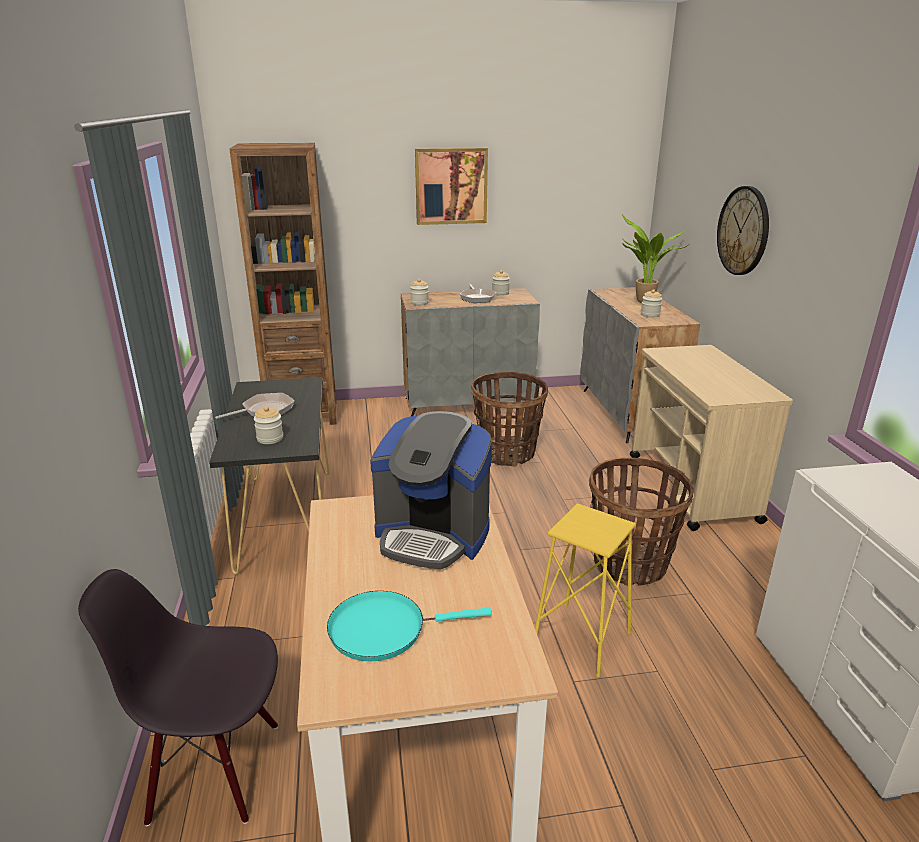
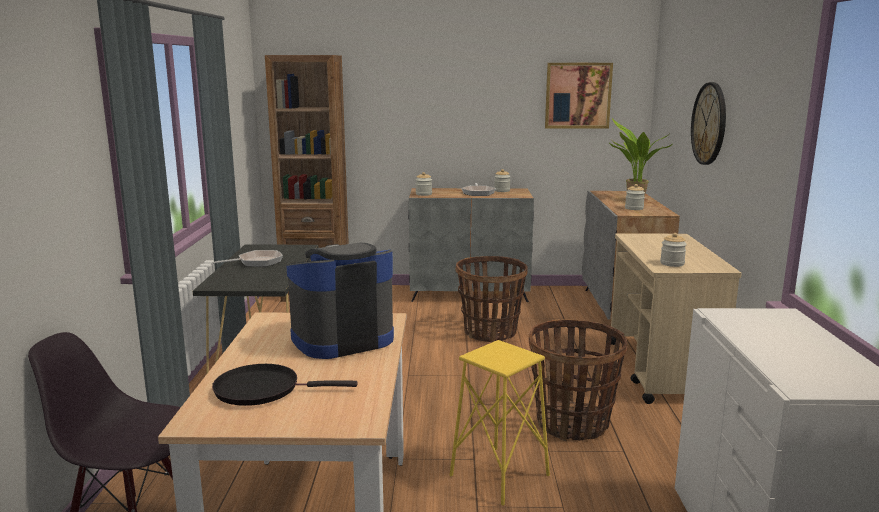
camera: 10 degrees right, 10 degrees down
jar [254,406,283,444] -> jar moved to [660,233,687,267]
turquoise frying pan [327,591,492,661] -> black frying pan [212,364,358,406]
coffee machine [370,411,492,569] -> coffee machine turned 120 degrees clockwise [286,243,394,359]
picture [415,148,488,225] -> picture moved to [545,63,613,128]

